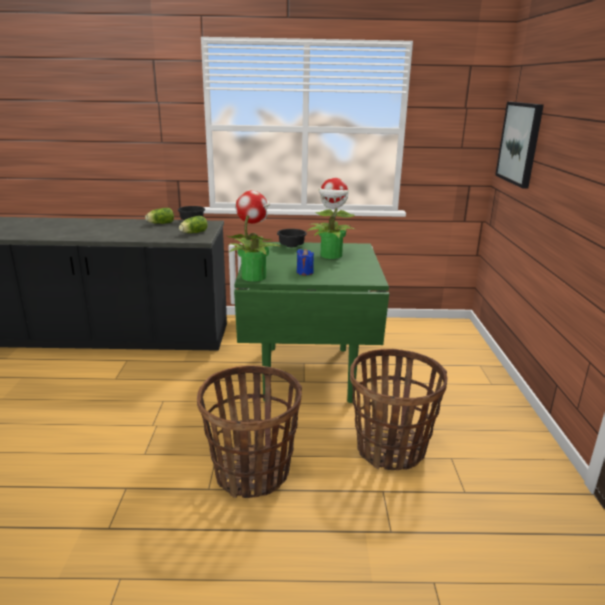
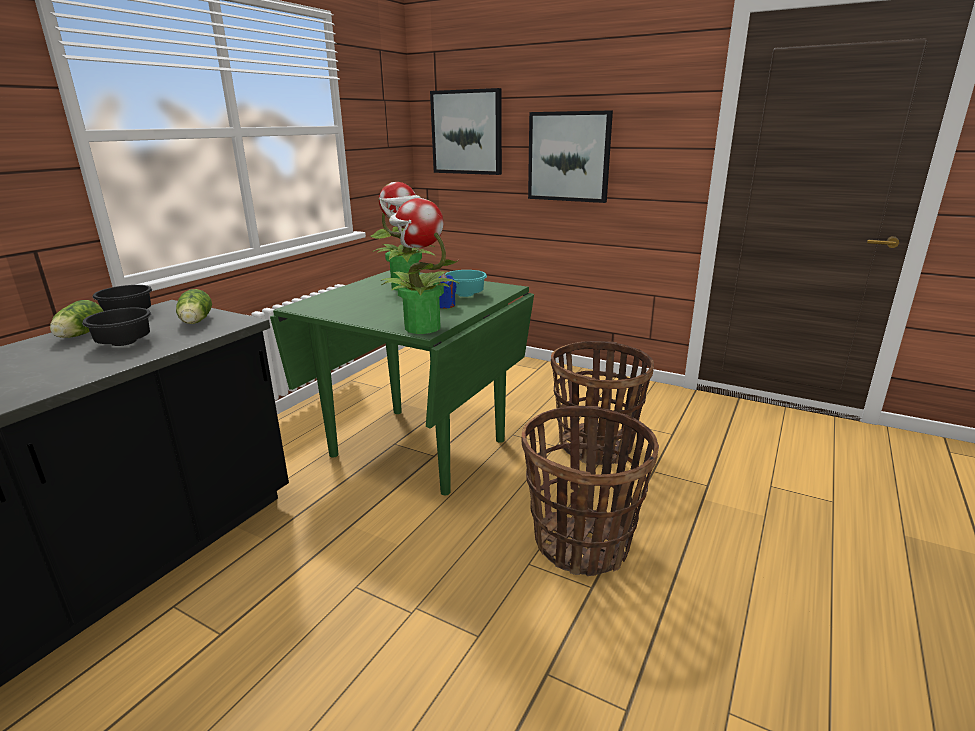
camera: 60 degrees left, 0 degrees up
black bowl [277,229,307,247] -> black bowl moved to [82,308,151,346]
none -> turquoise bowl [445,270,487,297]
none -> picture [528,110,613,203]

